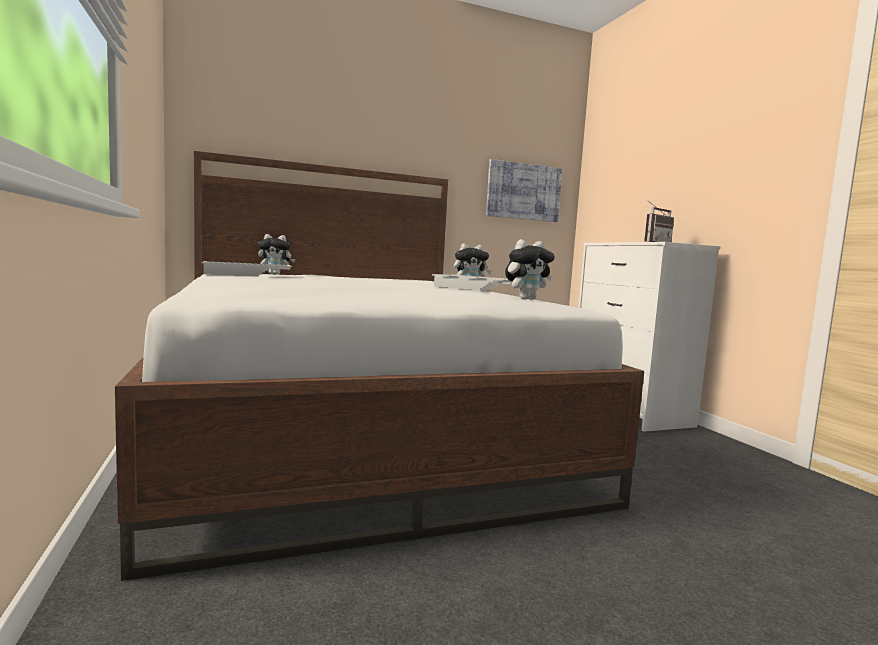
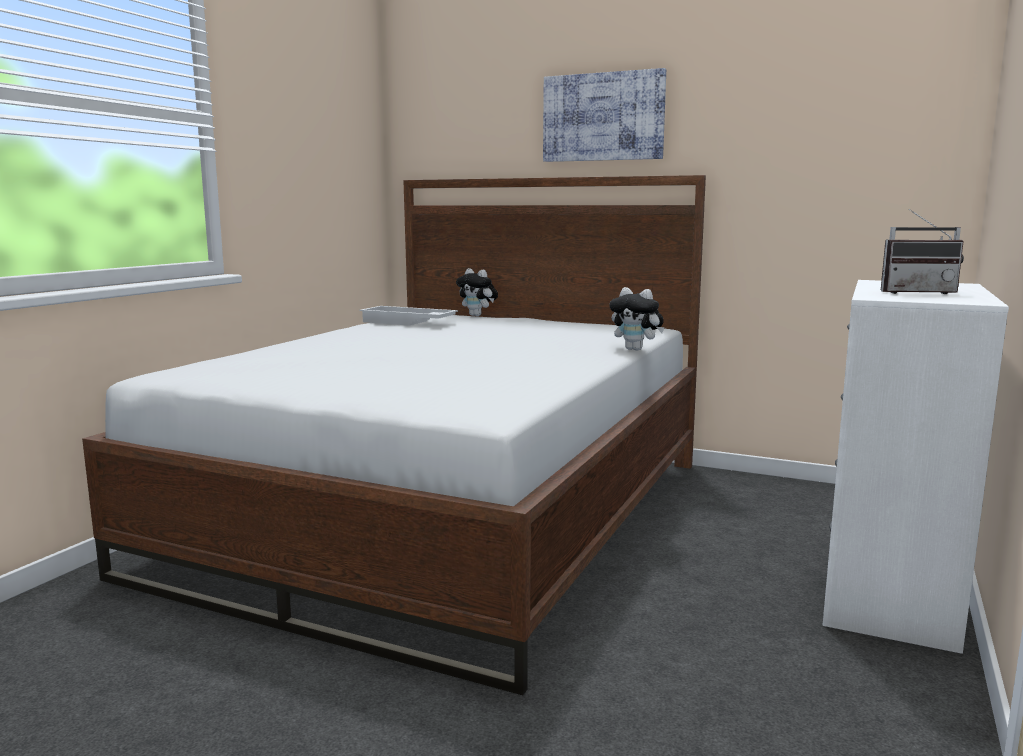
camera: 45 degrees right, 5 degrees up
white tray [432,274,512,290] -> none
picture [486,159,562,222] -> picture moved to [543,68,666,162]
plush toy [505,239,555,299] -> none

